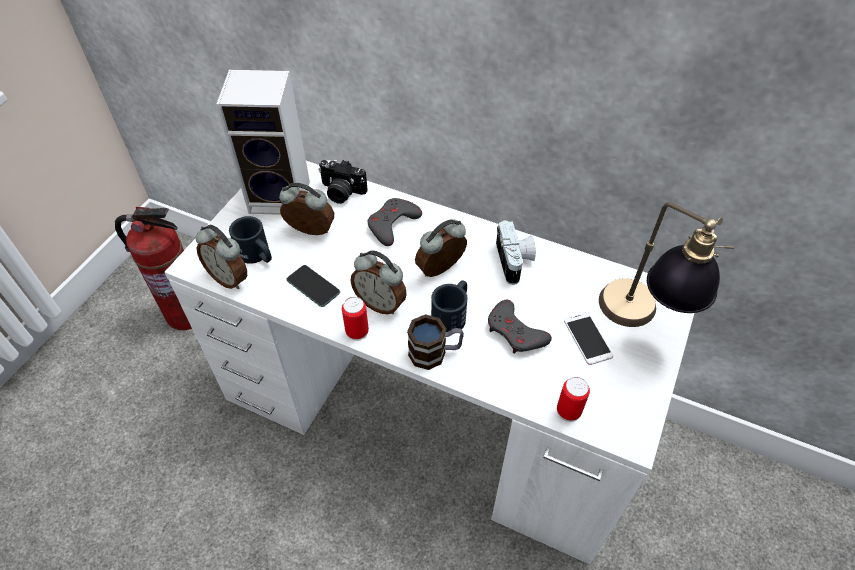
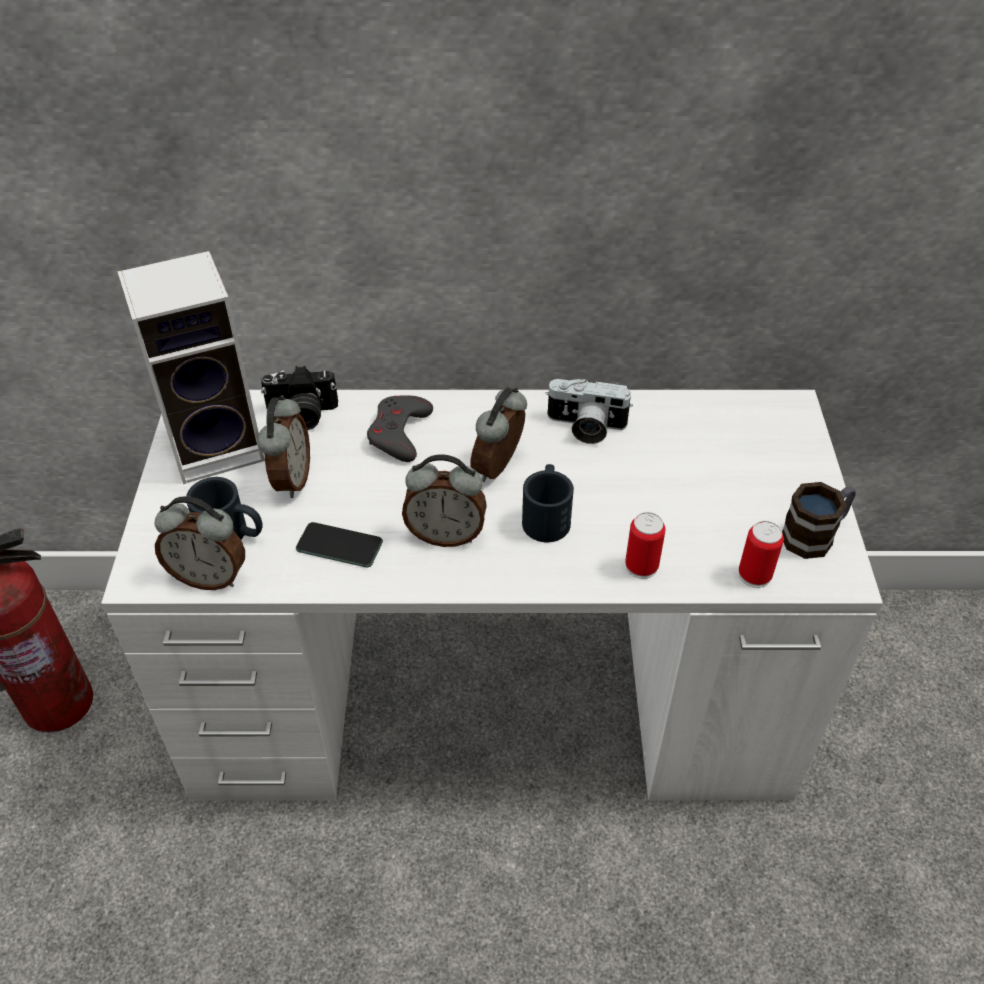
camera: 25 degrees left, 5 degrees down
alarm clock [280,183,334,235] -> alarm clock turned 105 degrees clockwise [257,395,310,498]
can [342,296,369,341] -> can moved to [625,512,665,579]
mug [407,314,464,370] -> mug moved to [782,482,856,559]
grey game controller [488,300,552,354] -> none
camera [496,220,536,285] -> camera turned 135 degrees clockwise [545,379,633,444]
phone [564,312,613,365] -> none
table lamp [599,202,734,327] -> none

